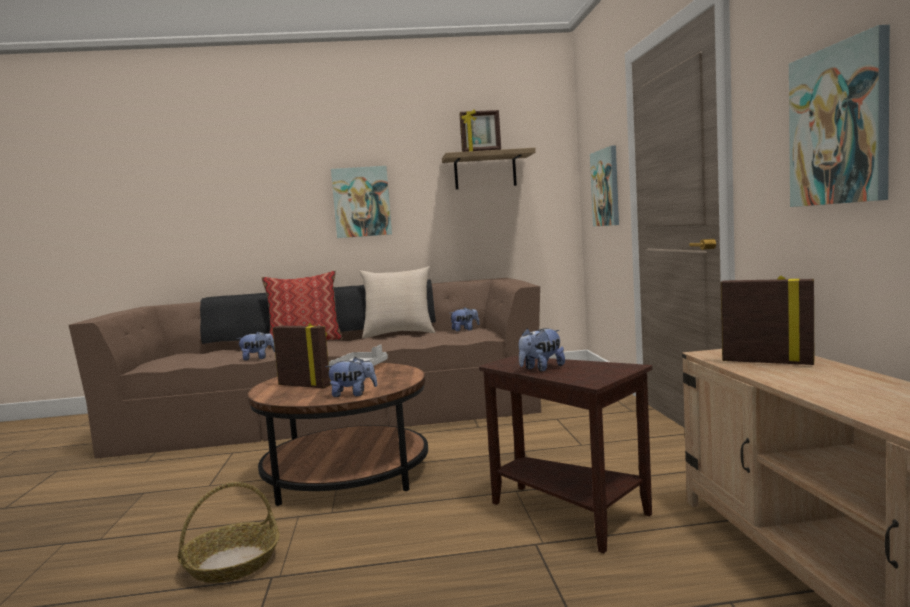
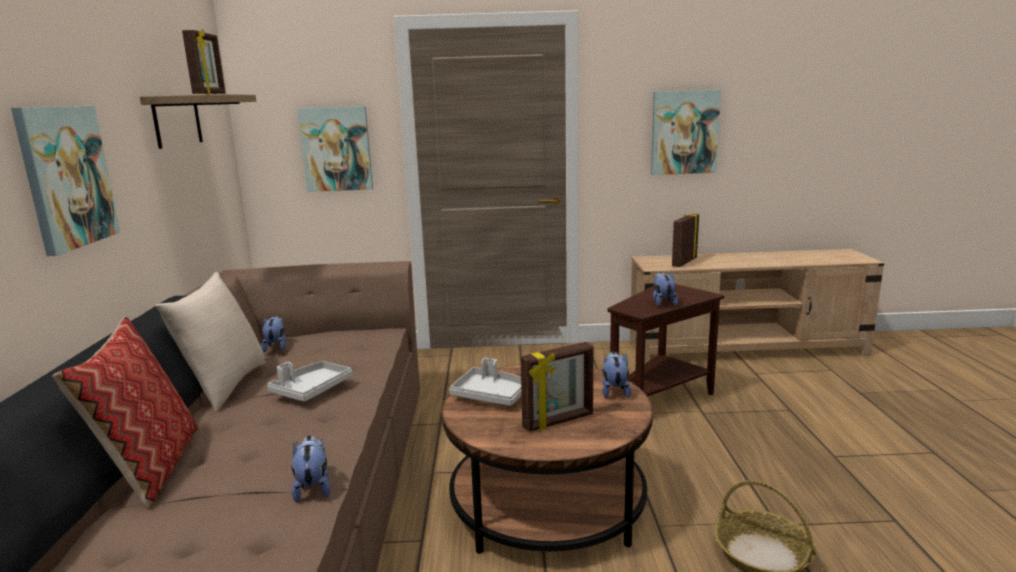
camera: 85 degrees left, 10 degrees up
picture frame [272,323,331,388] -> picture frame turned 150 degrees counterclockwise [521,342,594,432]
plush toy [518,328,565,372] -> plush toy turned 150 degrees counterclockwise [653,272,678,306]
none -> grey tray [268,361,352,401]

